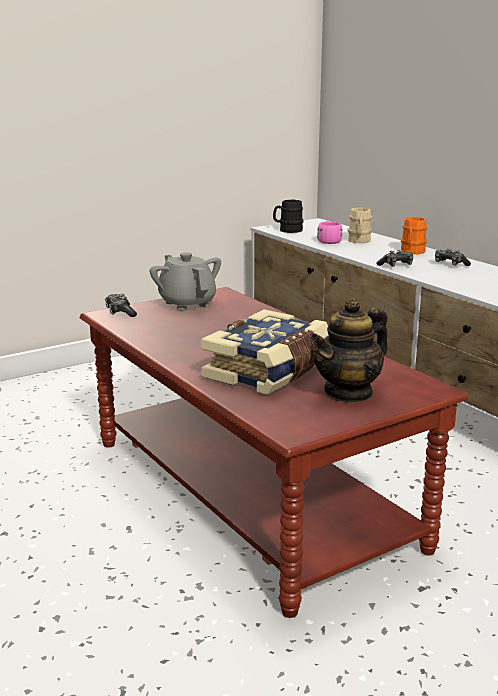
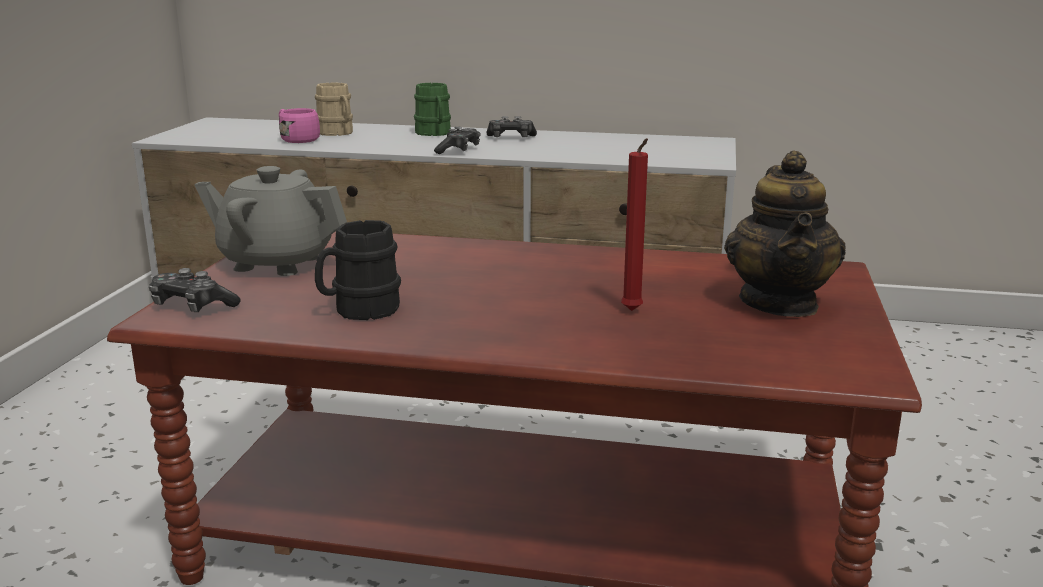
camera: 45 degrees left, 0 degrees up
book [201,309,329,395] -> red candle [621,138,648,311]
black mug [273,199,303,233] -> black mug moved to [315,220,401,320]
orange mug [401,217,428,255] -> green mug [414,83,451,136]

